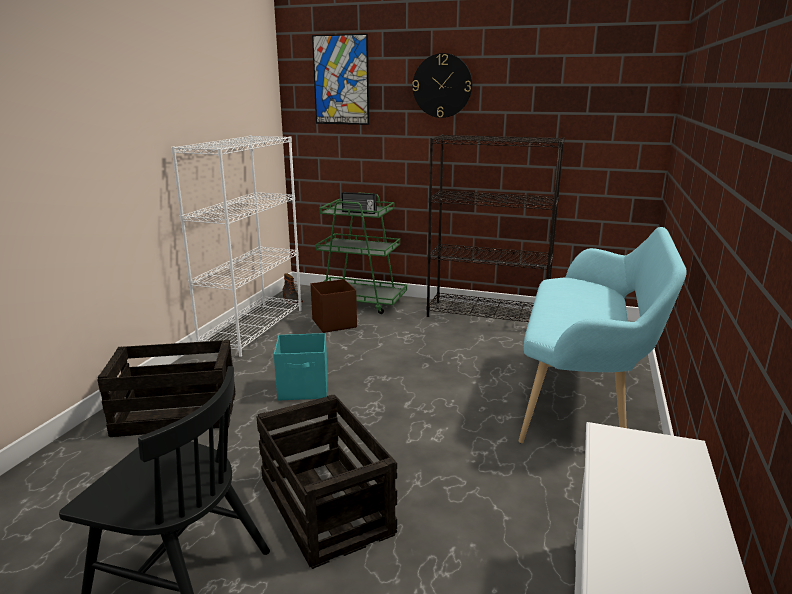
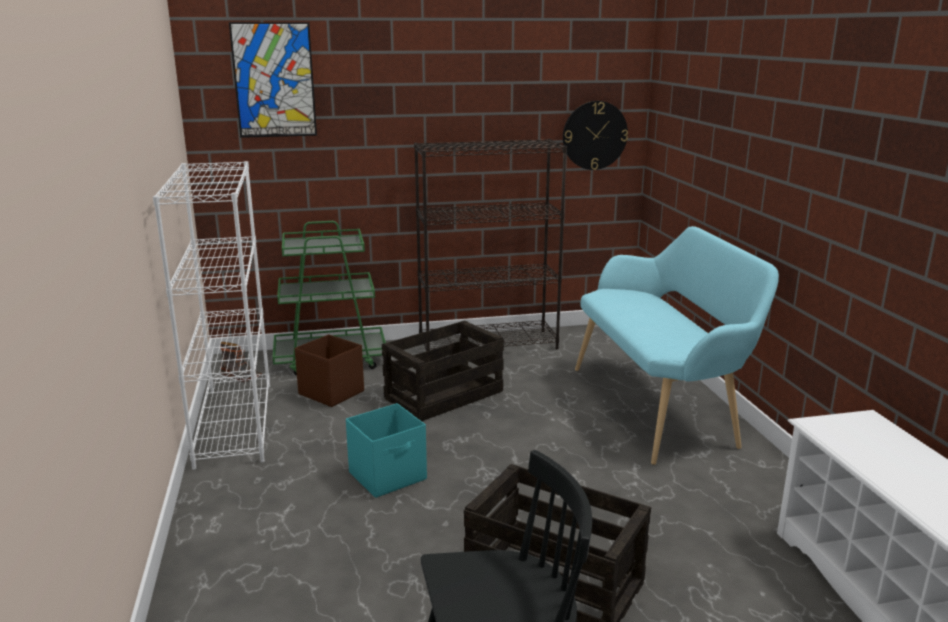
camera: 30 degrees left, 0 degrees up
crate [97,340,235,437] -> crate moved to [382,320,504,421]
radio [342,192,377,214] -> none
wall clock [413,53,472,118] -> wall clock moved to [563,101,628,170]

